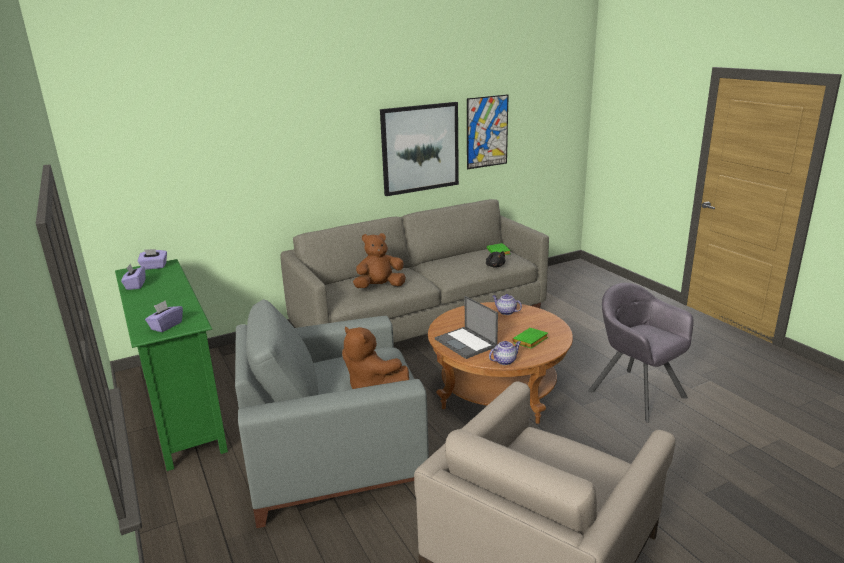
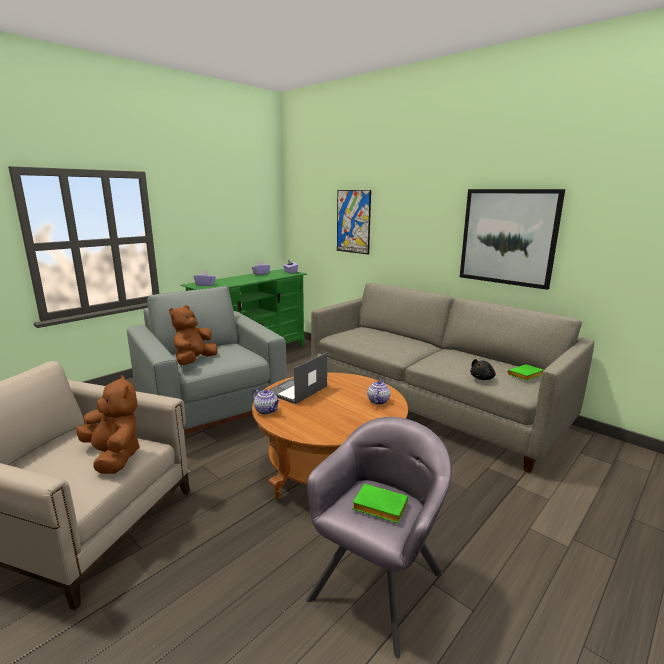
camera: 70 degrees right, 5 degrees down
brown plush toy [353,233,406,288] -> brown plush toy moved to [77,375,140,474]
picture [467,94,508,169] -> picture moved to [337,190,371,255]
green book [512,328,548,348] -> green book moved to [352,484,408,523]

